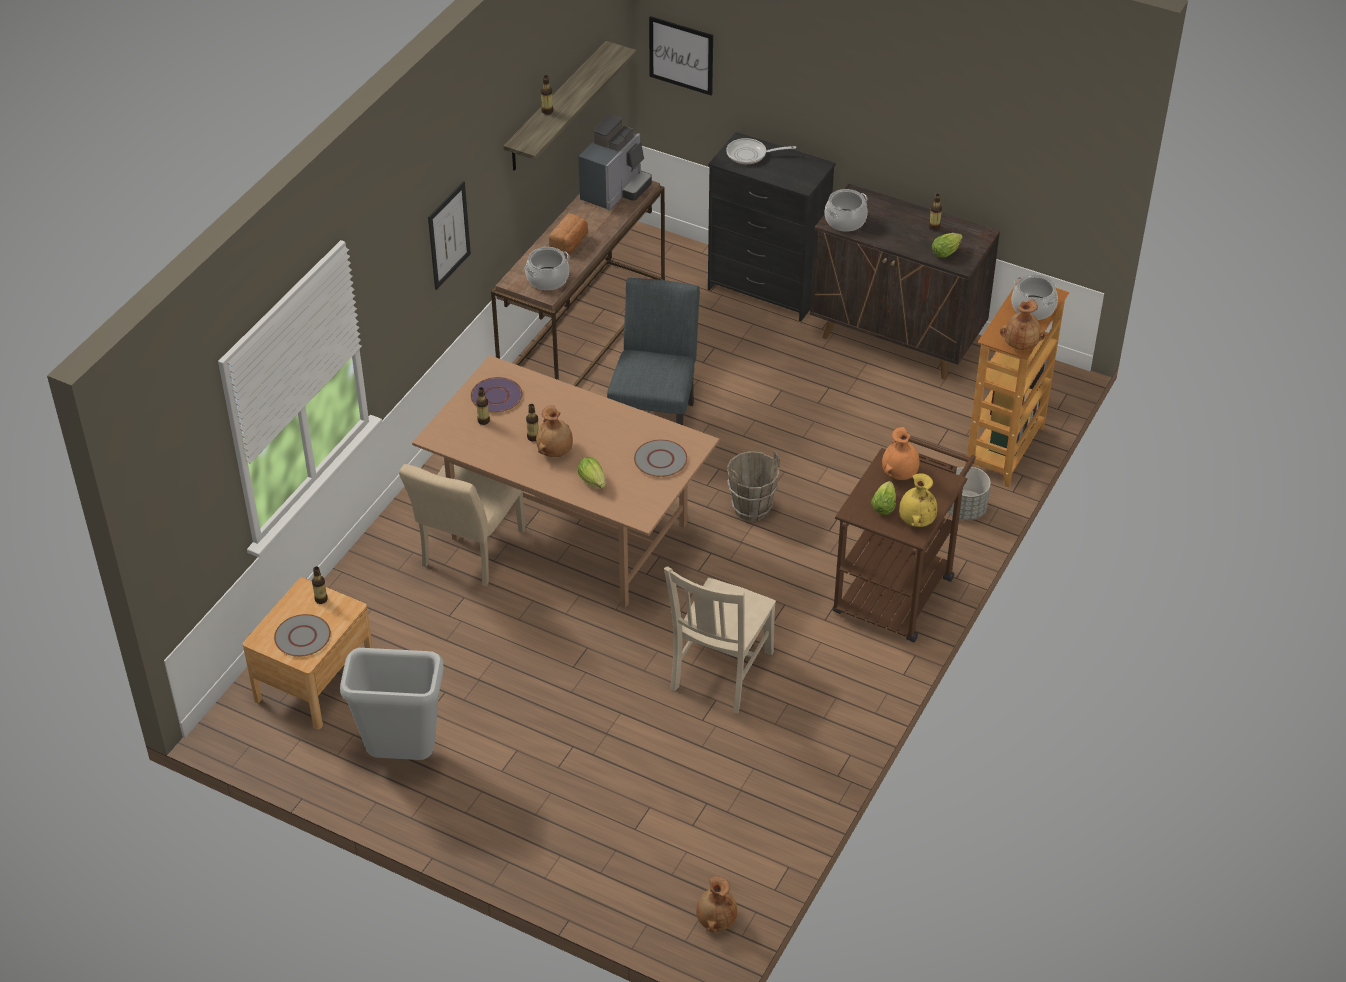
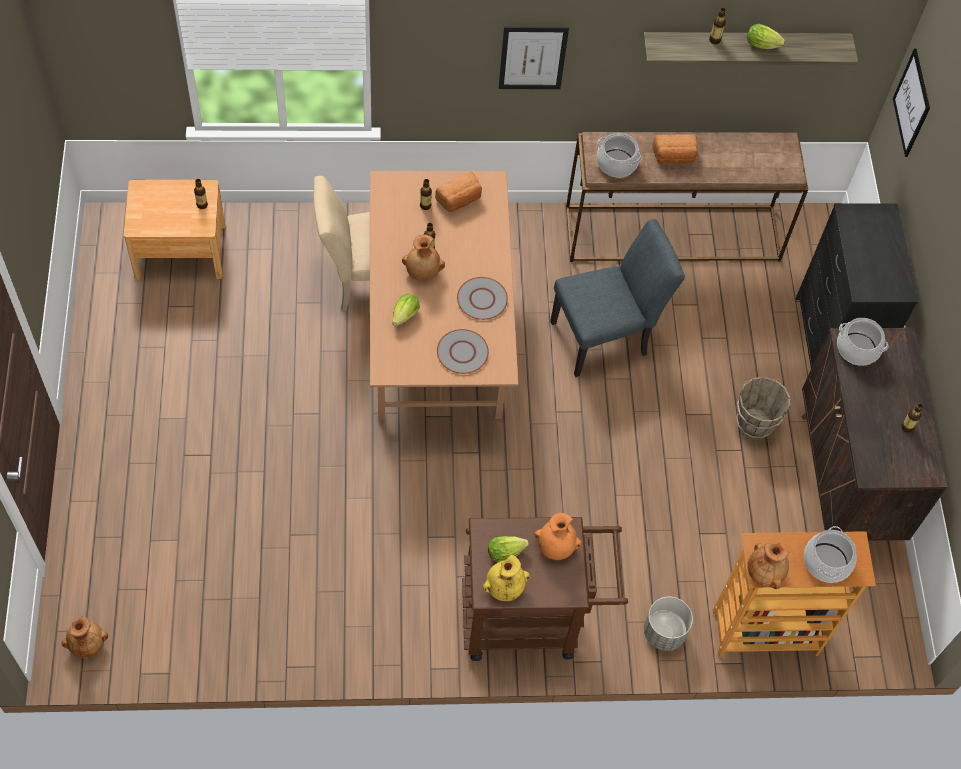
camera: 55 degrees right, 15 degrees up
grey plate [274,614,331,657] -> grey plate moved to [457,277,508,320]
grey trash can [340,648,444,760] -> none
purple plate [470,377,523,413] -> bread [435,171,482,212]
coffee machine [578,114,652,210] -> none
beige chair [664,567,776,713] -> none
frying pan [726,138,796,164] -> none
brown bucket [727,451,780,521] -> brown bucket moved to [736,376,792,440]
lettuce [932,233,963,258] -> lettuce moved to [747,24,785,49]

